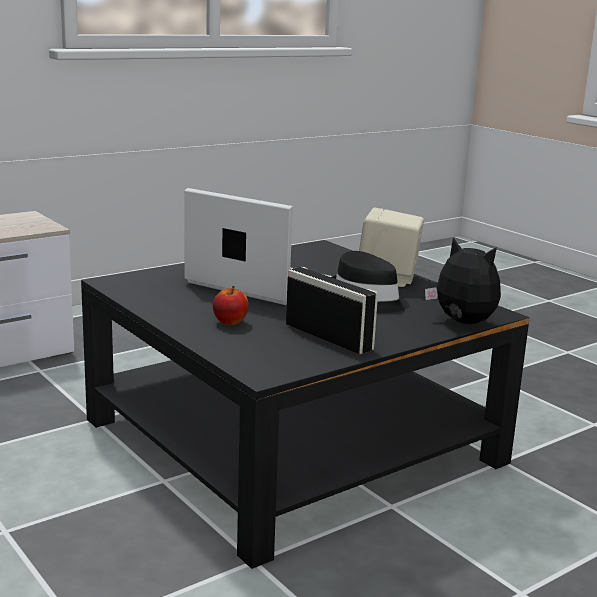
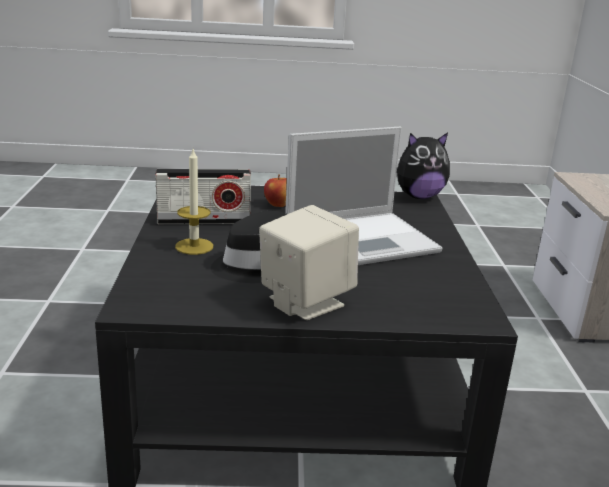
camera: 125 degrees right, 5 degrees up
plush toy [425,237,501,324] -> plush toy moved to [397,132,450,199]
none -> candle [175,149,213,255]

